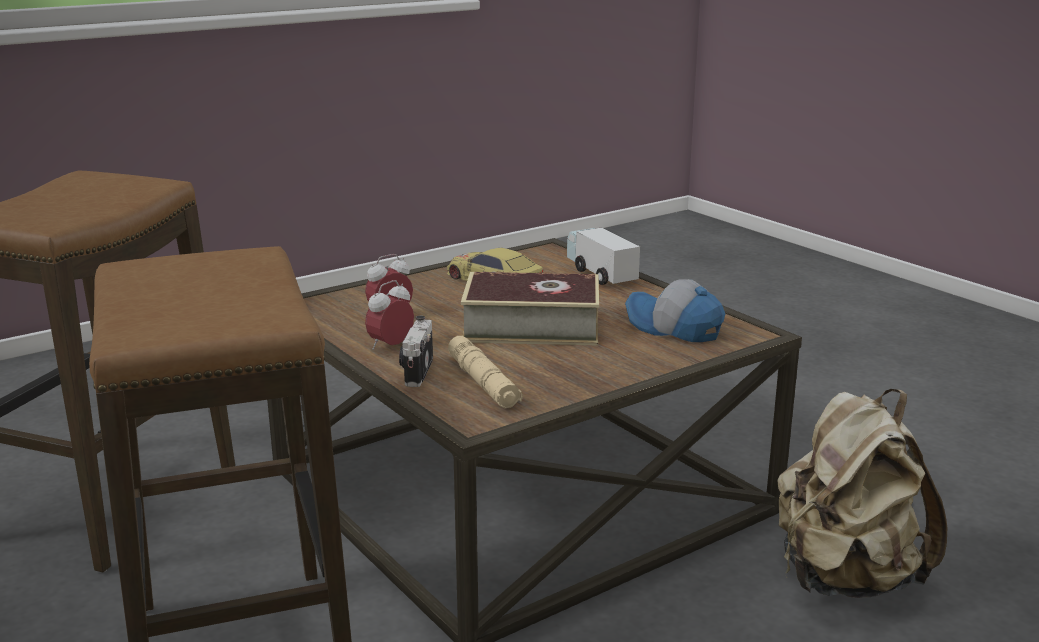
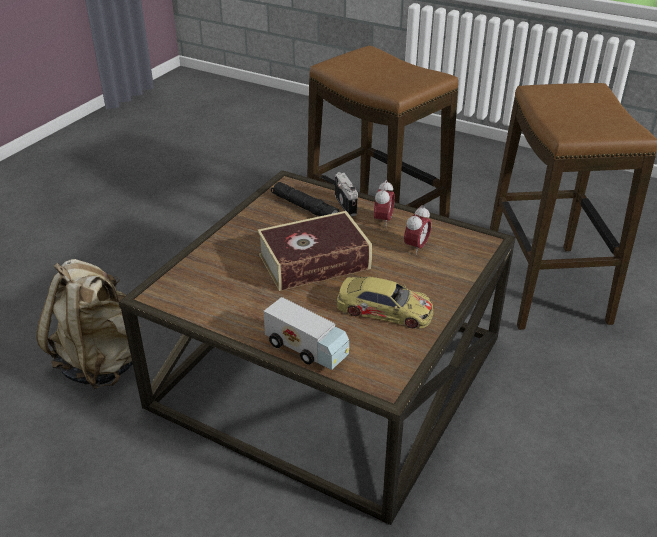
camera: 155 degrees right, 15 degrees up
beige flashlight [448,336,523,408] -> black flashlight [271,182,340,216]
cap [625,279,725,342] -> none

